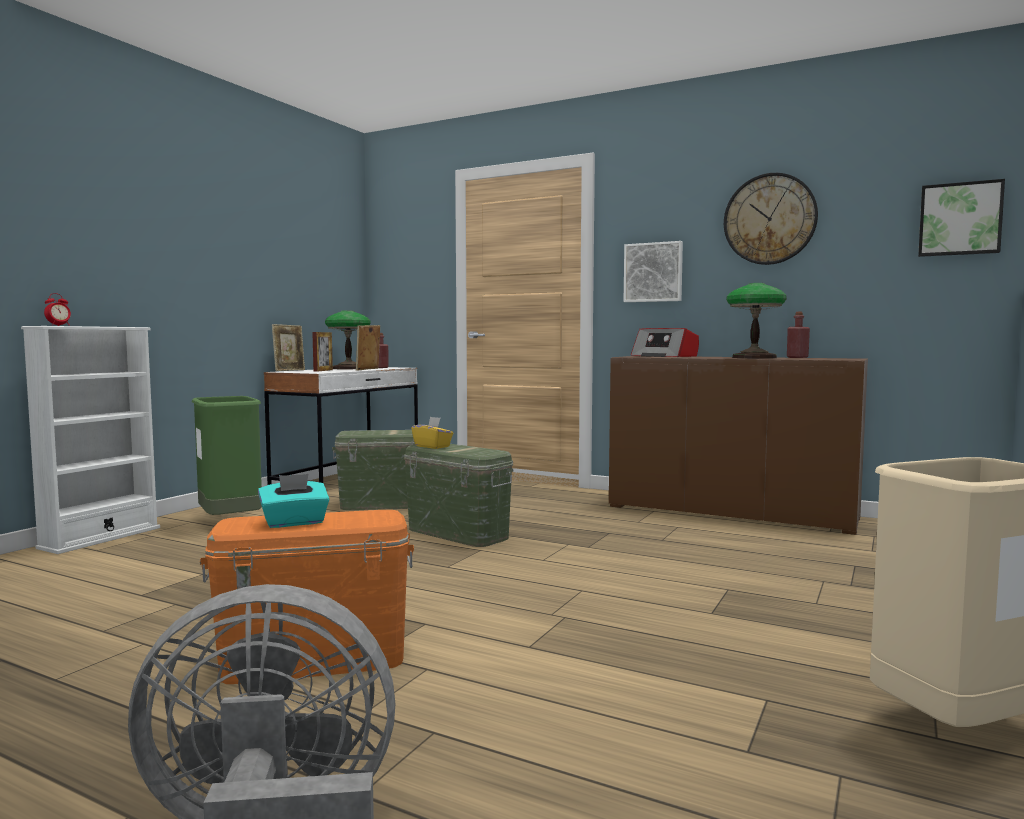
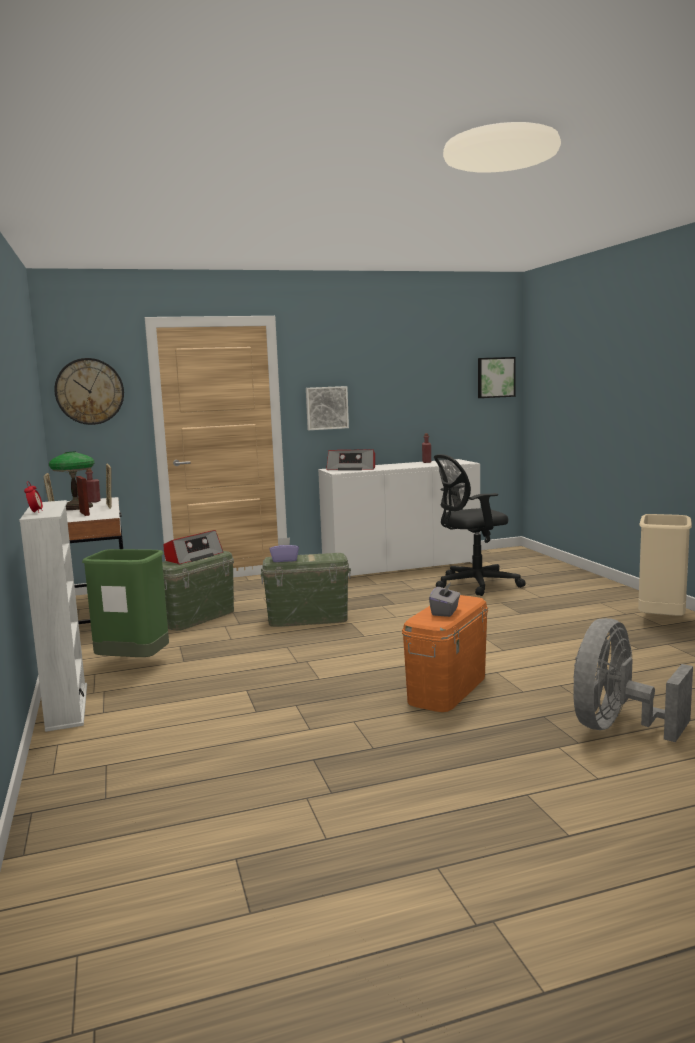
camera: 45 degrees left, 5 degrees up
turquoise tissue box [258,474,330,528] -> grey tissue box [429,582,460,617]
yellow tissue box [411,417,453,449] -> purple tissue box [270,538,299,562]
brown cabinet [609,356,868,535] -> white cabinet [318,459,481,576]
wall clock [724,173,818,265] -> wall clock moved to [54,358,124,425]
table lamp [726,283,787,359] -> none
none -> radio [163,530,223,564]
none -> black office chair [434,454,526,596]

